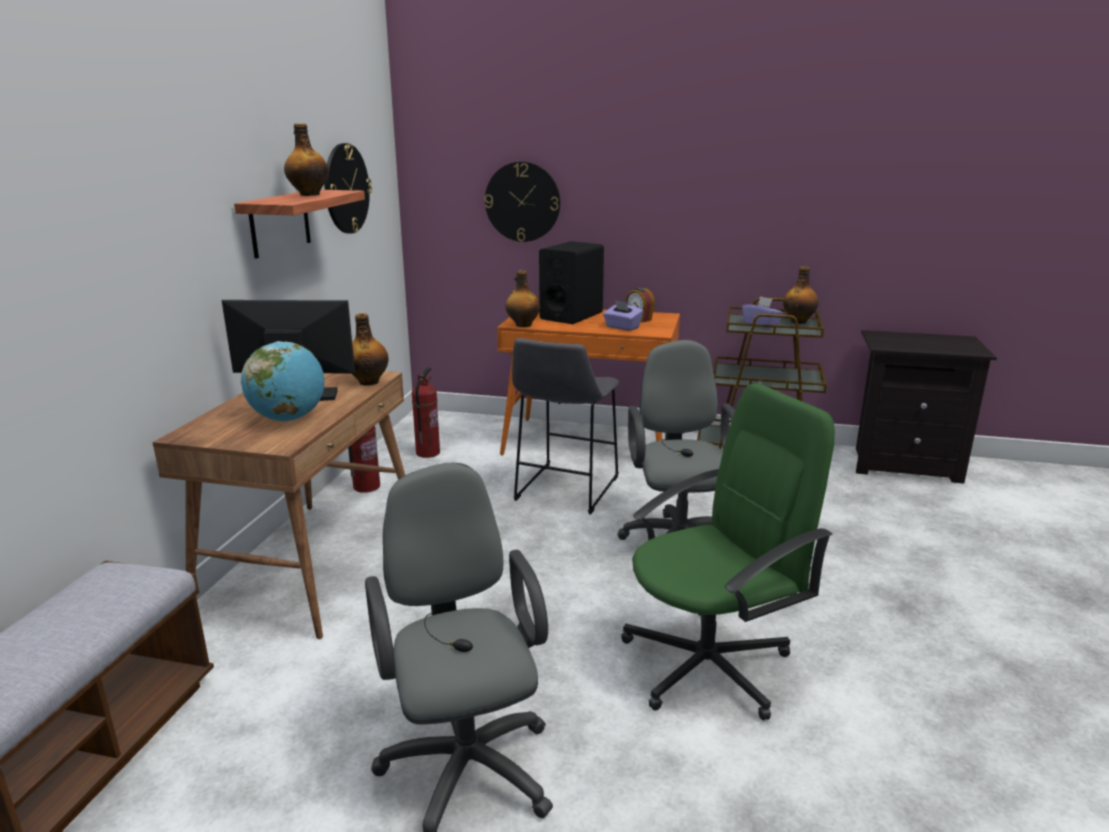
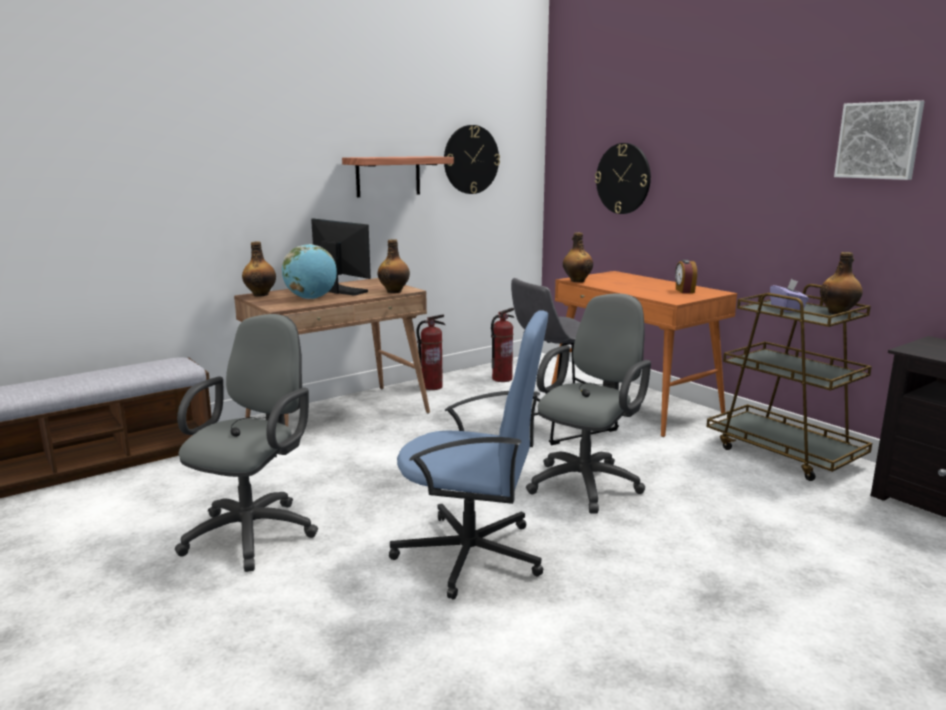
camera: 40 degrees right, 5 degrees down
bottle [284,124,328,196] -> bottle moved to [242,241,276,296]
black speaker [539,241,604,324] -> none
purple tissue box [603,300,643,331] -> none
green office chair [621,383,835,720] -> blue office chair [389,310,548,600]
none -> picture [834,100,925,180]

